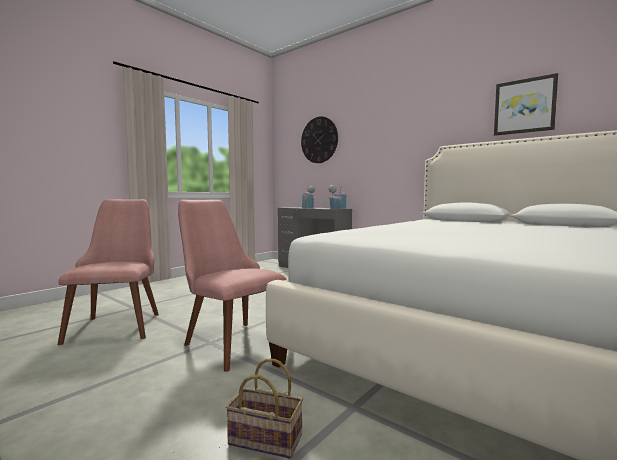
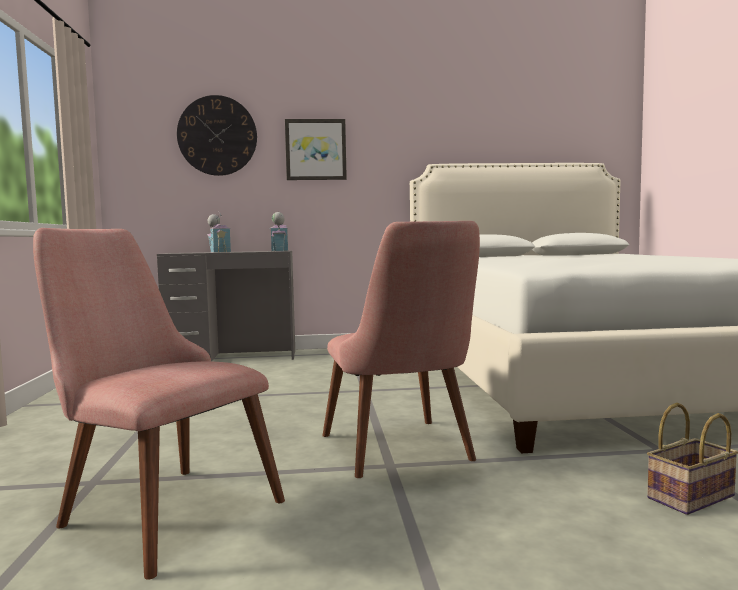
camera: 45 degrees left, 0 degrees up
pink chair [178,200,287,372] -> pink chair turned 105 degrees counterclockwise [322,221,480,478]
picture [494,73,558,136] -> picture moved to [285,119,347,180]

